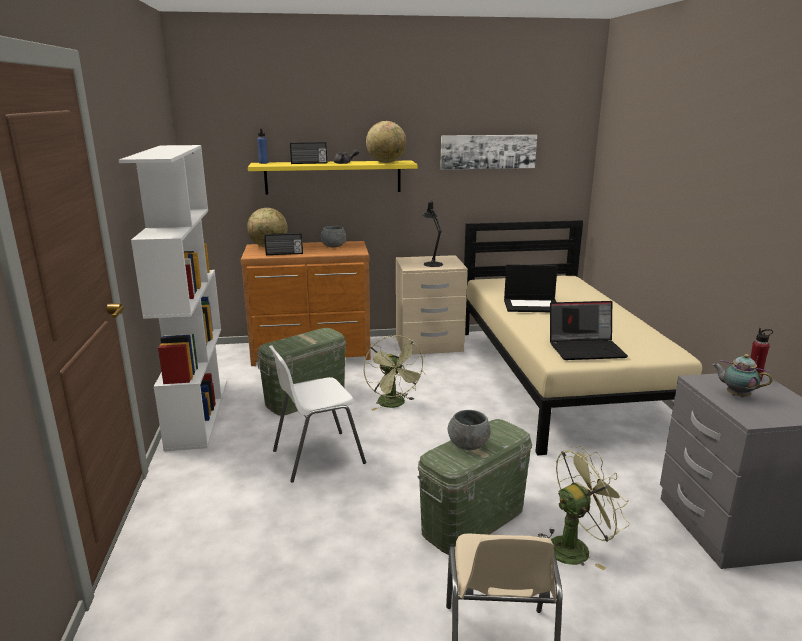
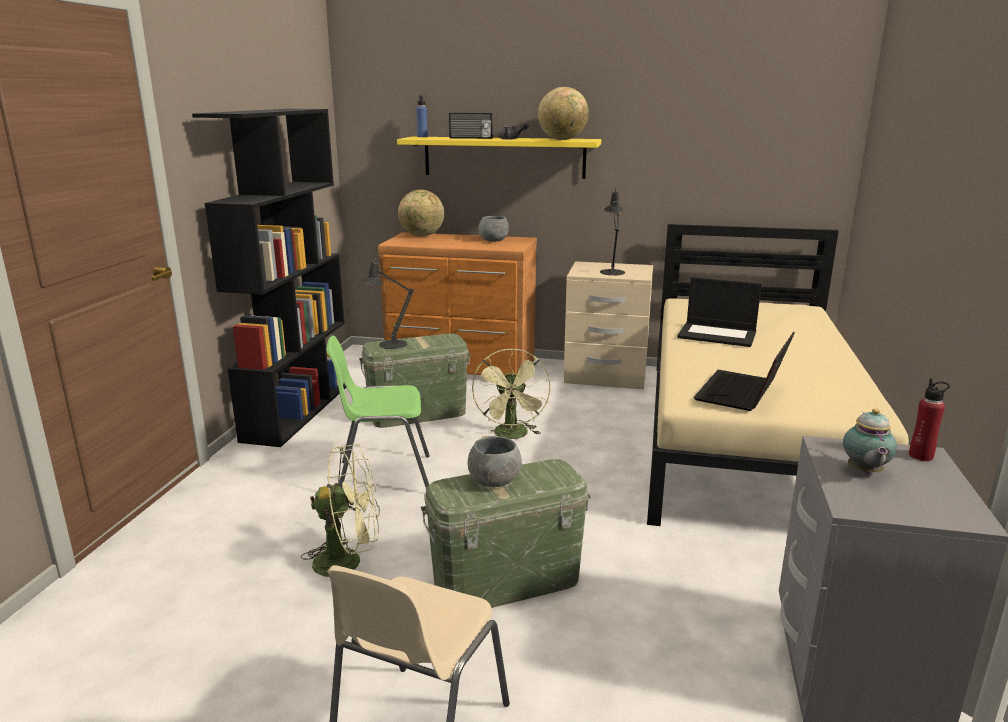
camera: 20 degrees right, 0 degrees up
white bookcase [119,145,227,451] -> black bookcase [192,109,346,447]
radio [264,232,303,255] -> none
white chair [269,345,366,482] -> green chair [326,335,430,488]
picture [440,135,537,170] -> none
green fan [538,446,630,571] -> green fan moved to [301,444,380,577]
laptop [550,301,628,360] -> laptop turned 105 degrees clockwise [694,331,795,411]
teapot [712,354,772,397] -> teapot turned 135 degrees counterclockwise [843,409,897,474]
none -> black table lamp [361,256,414,349]

